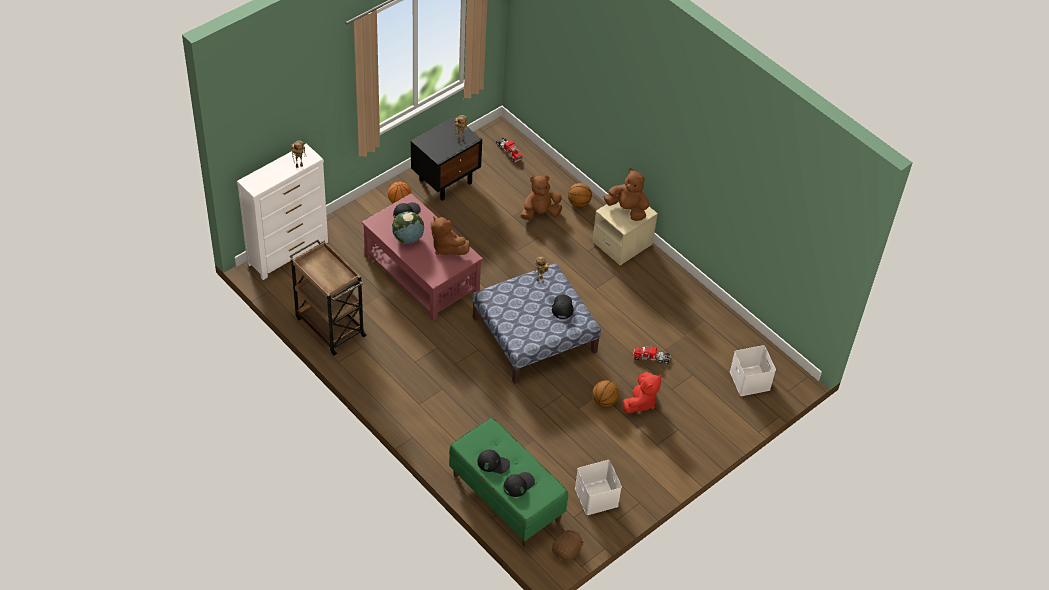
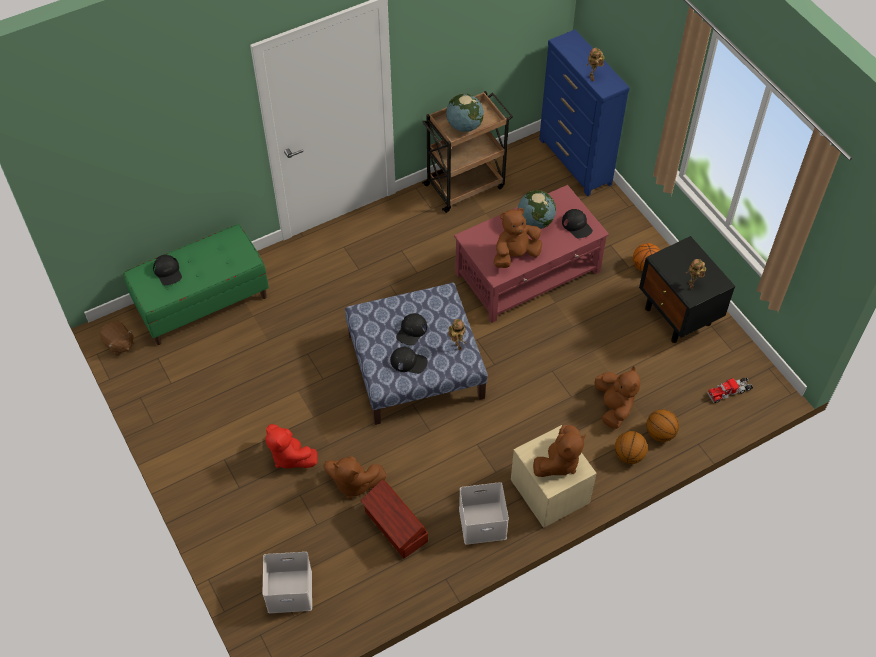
camera: 105 degrees right, 5 degrees up
white dresser [237,144,328,280] -> blue dresser [539,30,630,196]
black cap [477,449,510,474] -> black cap moved to [396,313,427,345]
white storage box [575,460,622,515] -> white storage box moved to [459,482,509,545]
basketball [592,380,619,407] -> basketball moved to [646,409,679,442]
toy truck [633,346,671,364] -> brown plush toy [323,456,387,499]
none -> brown storage box [360,480,428,559]
none -> globe [446,94,484,132]

